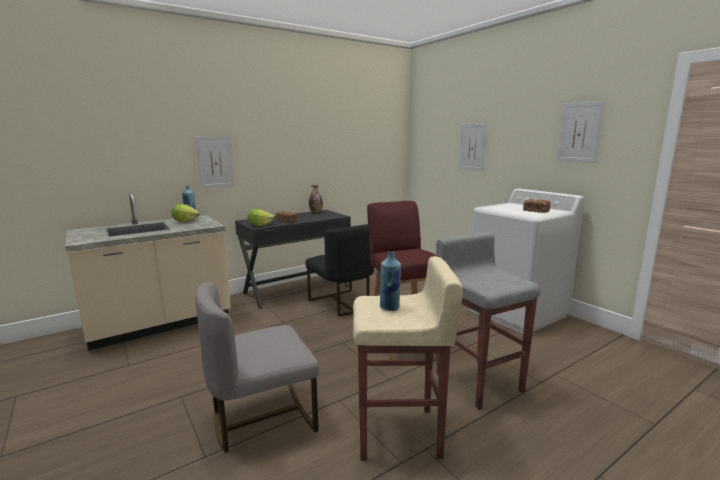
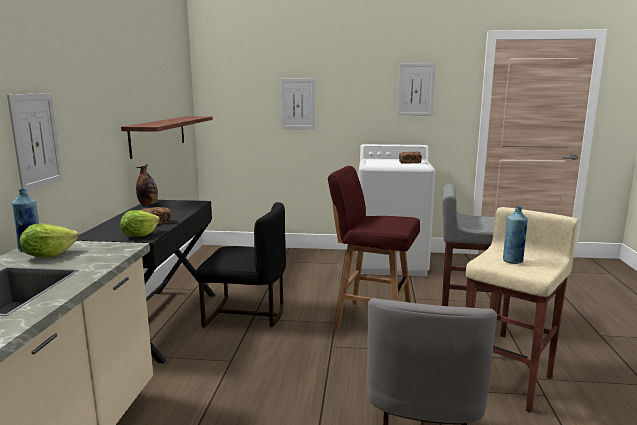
camera: 50 degrees left, 0 degrees up
none -> shelf [121,116,213,159]

